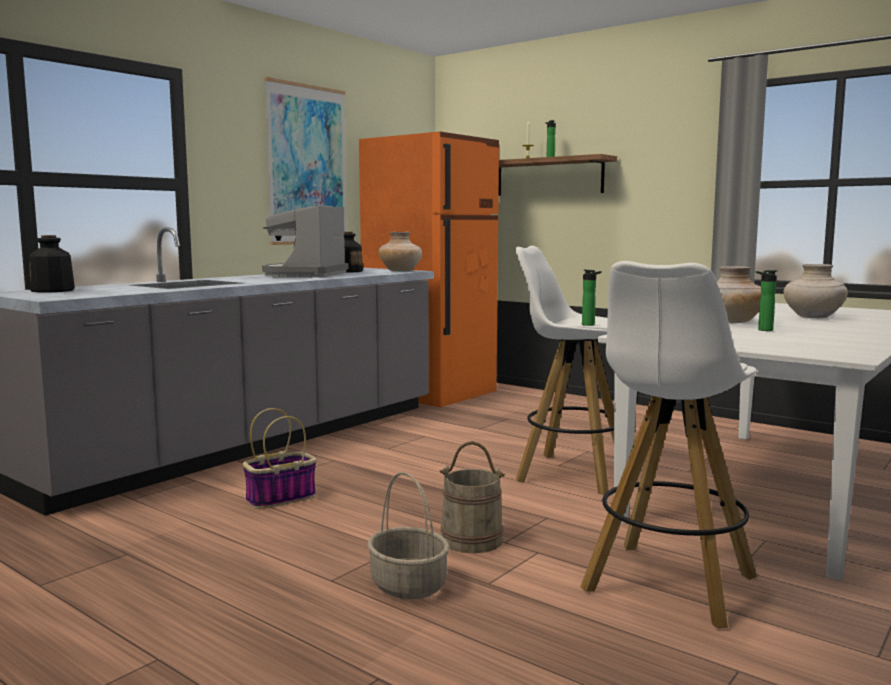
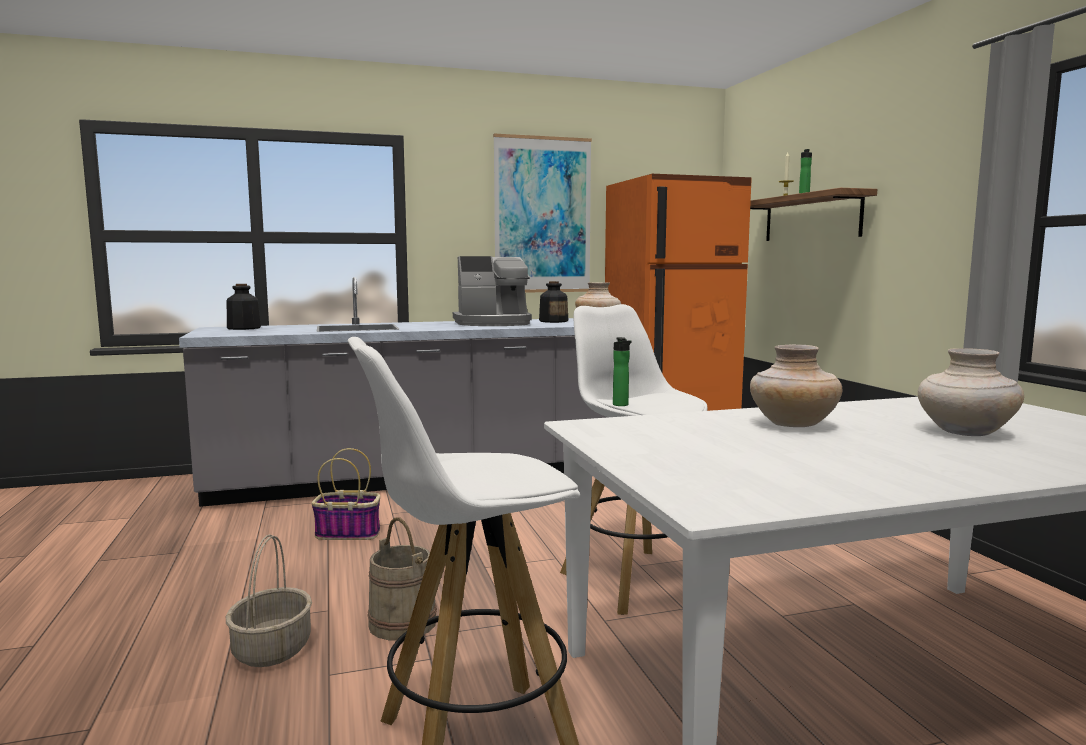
camera: 35 degrees right, 0 degrees up
coffee machine [262,205,349,278] -> coffee machine turned 150 degrees counterclockwise [453,256,532,326]
bottle [756,270,778,331] -> none

